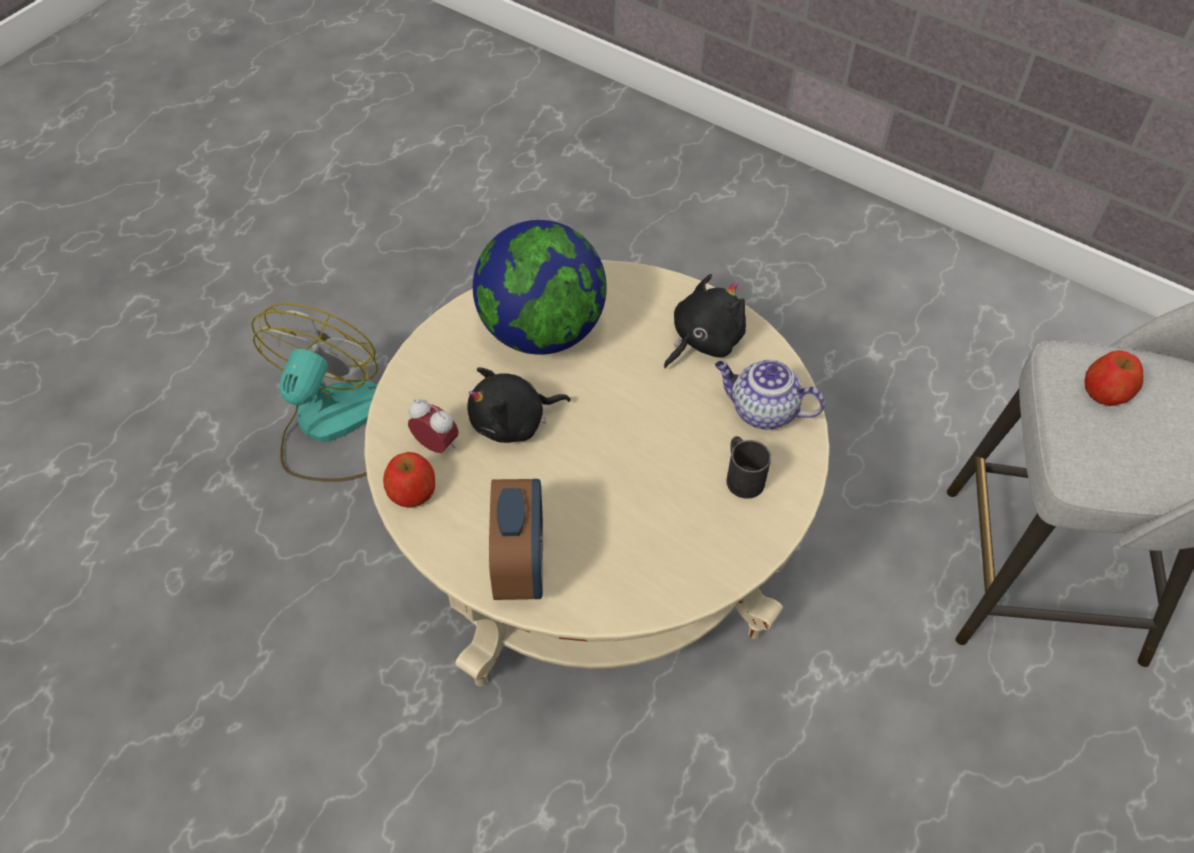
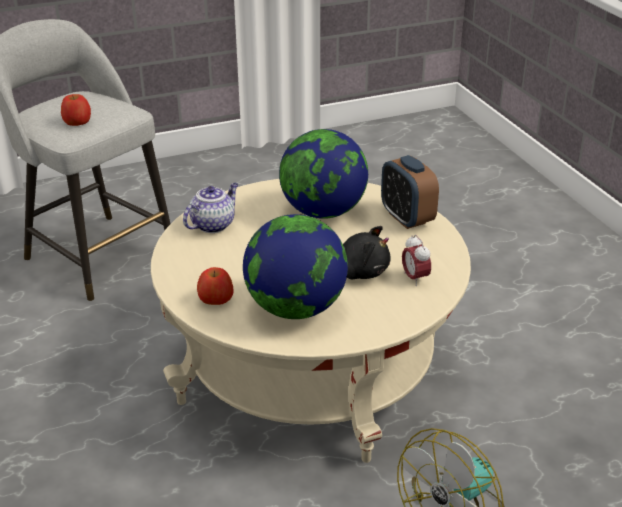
camera: 145 degrees left, 20 degrees down
apple [383,452,435,508] -> apple moved to [197,267,234,305]
alarm clock [489,479,543,600] -> alarm clock turned 60 degrees counterclockwise [381,155,439,229]
black plush toy [664,274,746,368] -> none
teapot [715,359,825,430] -> teapot turned 105 degrees counterclockwise [183,183,238,233]
black mug [726,436,771,499] -> none
none -> globe [279,129,368,219]

